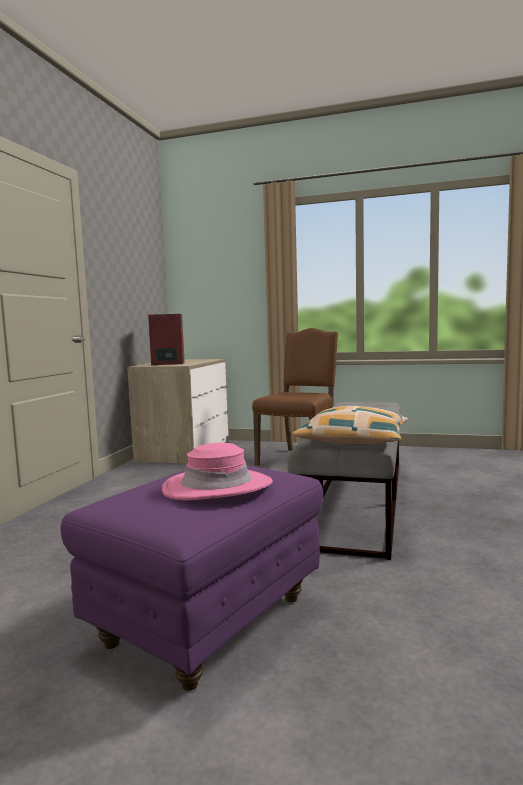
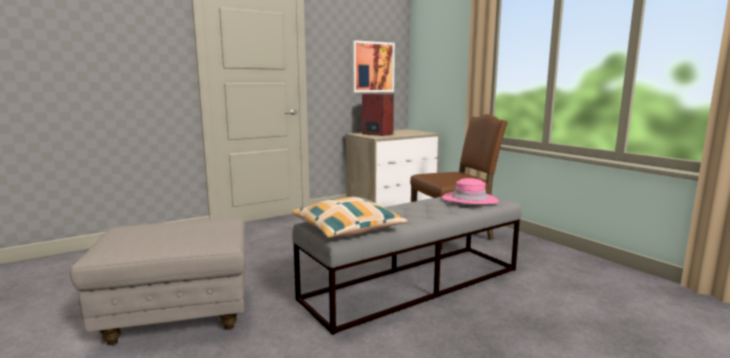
camera: 40 degrees right, 5 degrees up
purple ottoman [61,466,323,691] -> grey ottoman [70,218,246,345]
pink hat [162,443,273,500] -> pink hat moved to [442,178,499,204]
none -> picture [352,40,395,92]

